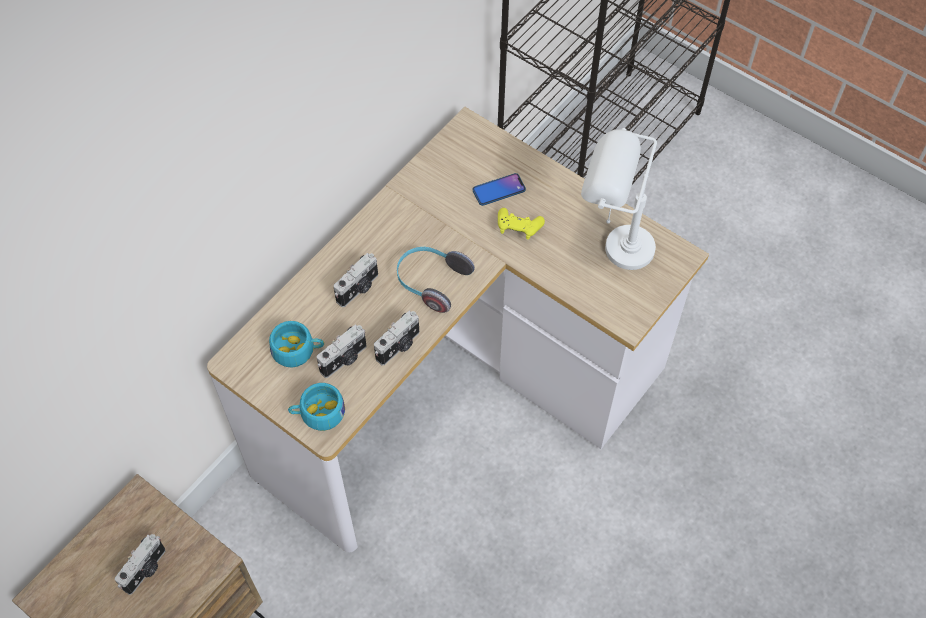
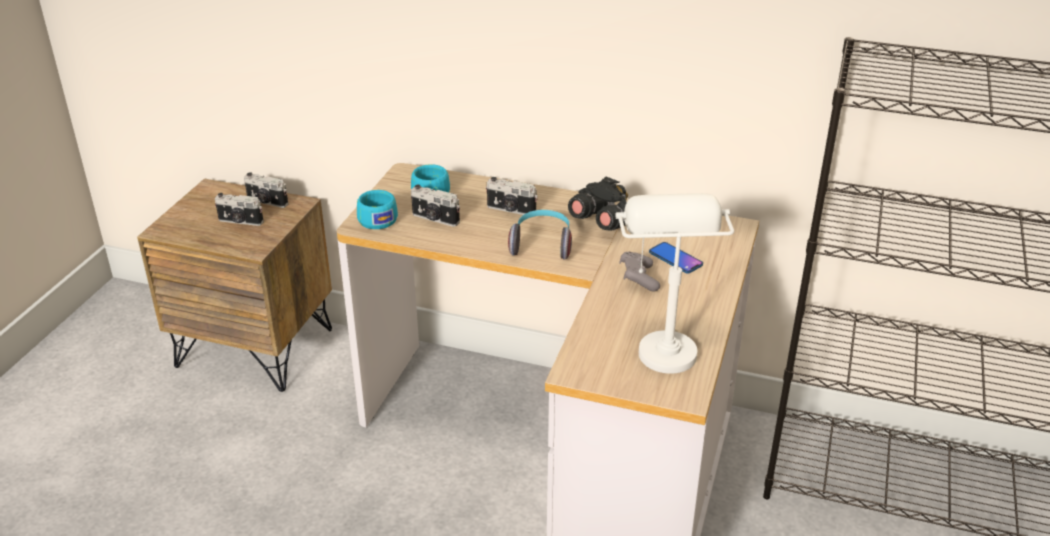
camera: 70 degrees right, 25 degrees down
camera [374,311,419,366] -> camera moved to [244,172,288,208]
yellow game controller [498,208,545,240] -> grey game controller [619,252,660,292]
none -> black binoculars [568,176,628,231]

